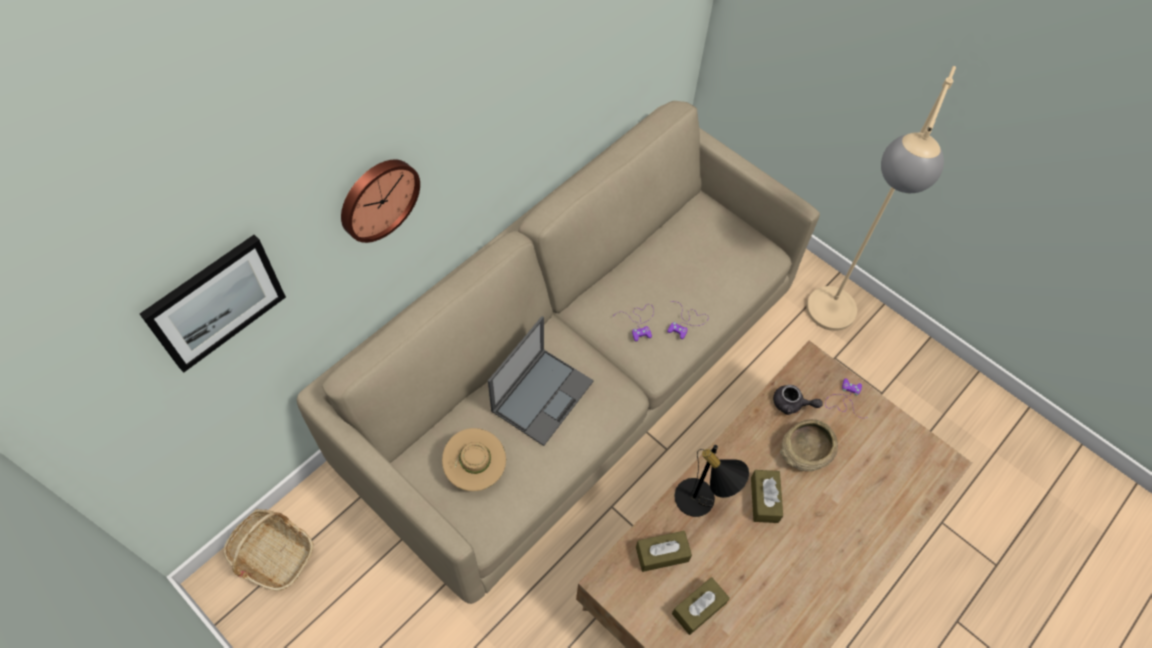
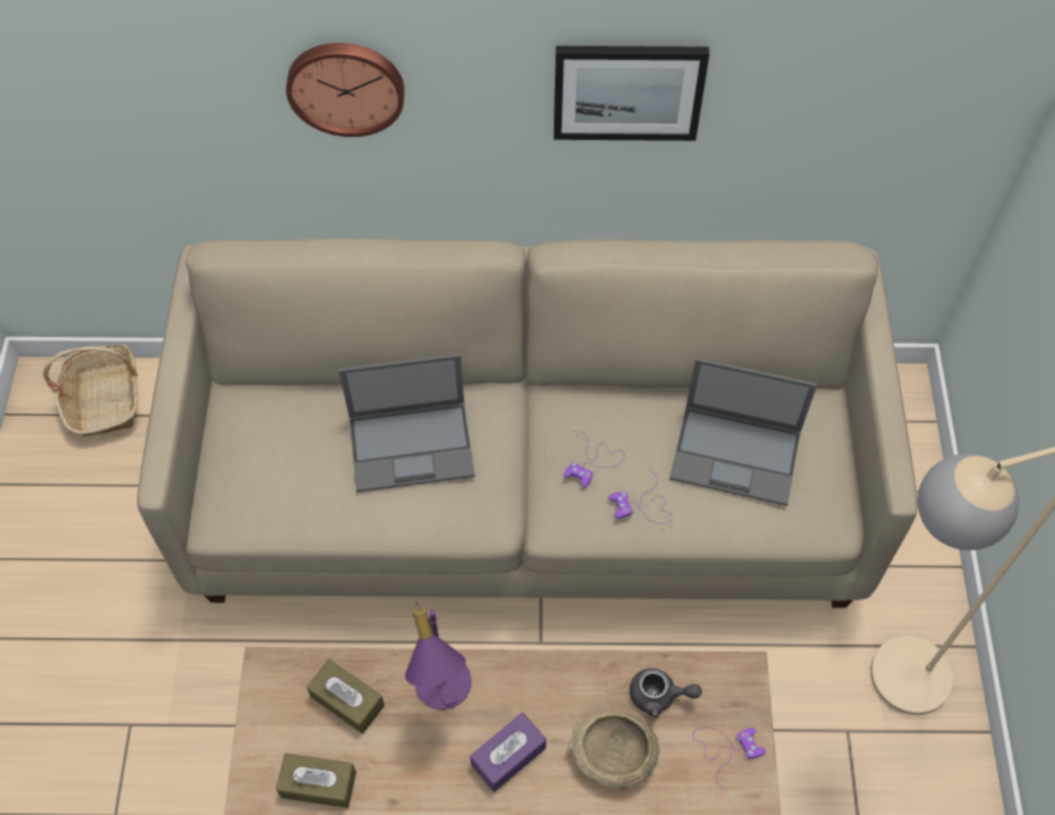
camera: 50 degrees right, 0 degrees up
picture [140,235,286,372] -> picture moved to [554,46,709,141]
beige hat [442,428,506,491] -> none
black table lamp [674,445,749,517] -> purple table lamp [405,602,472,710]
brown tissue box [751,470,783,523] -> purple tissue box [470,712,546,792]
grey teapot [773,385,823,415] -> grey teapot turned 60 degrees counterclockwise [629,668,702,718]
none -> laptop [669,358,817,506]

